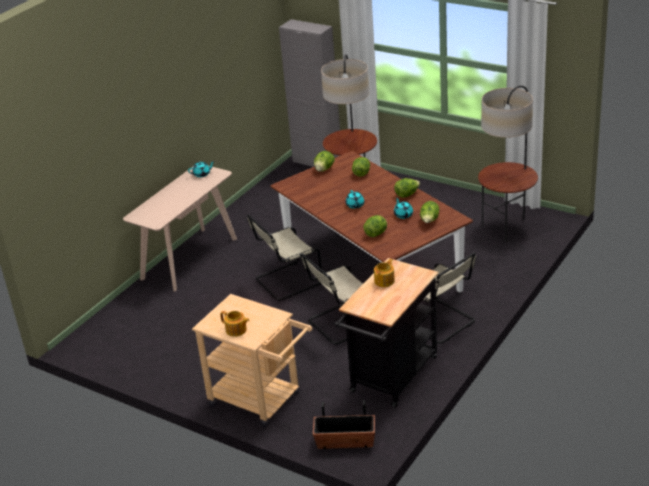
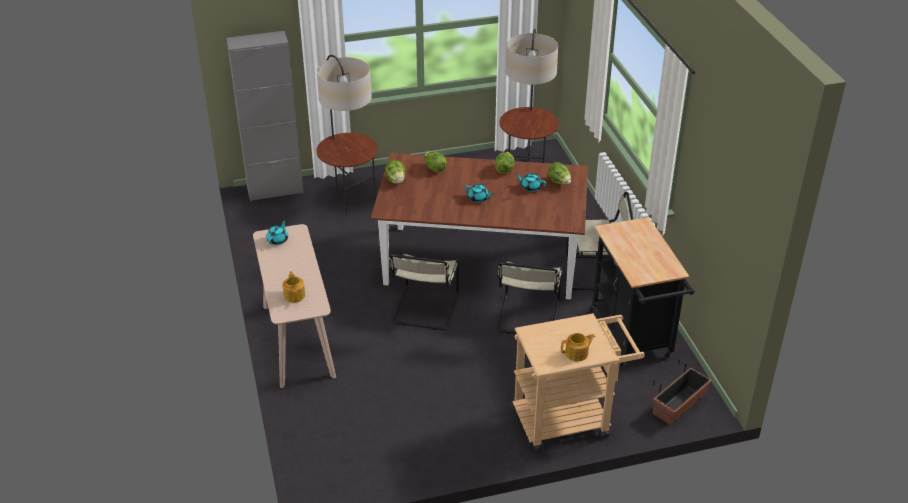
camera: 50 degrees left, 5 degrees up
lettuce [363,215,387,237] -> none
teapot [374,259,395,287] -> teapot moved to [283,271,305,303]

